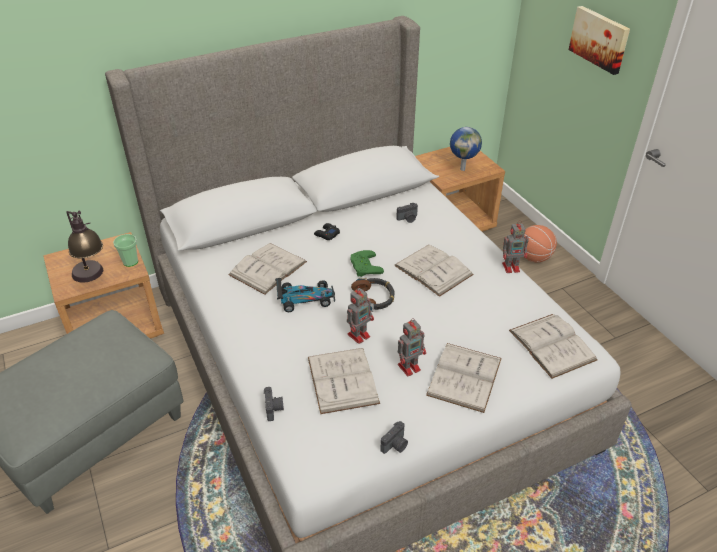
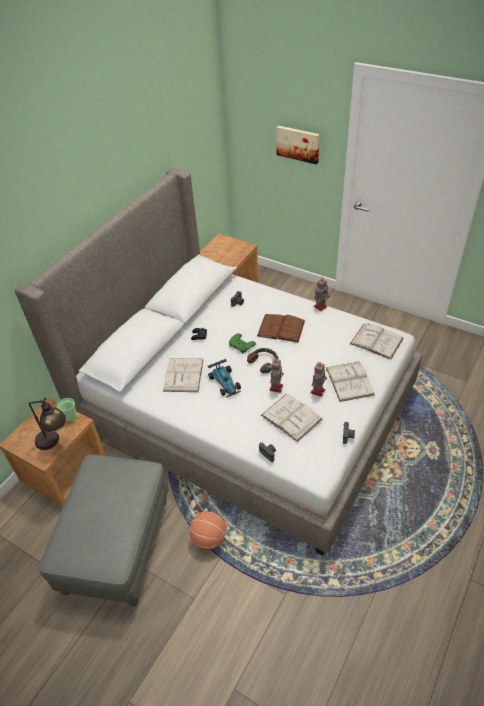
camera: 30 degrees left, 5 degrees up
toy car [275,278,335,312] -> toy car turned 105 degrees clockwise [207,359,241,397]
white book [394,245,474,297] -> brown book [257,314,305,343]
globe [450,127,482,171] -> none
basketball [524,225,557,262] -> basketball moved to [189,511,226,550]

